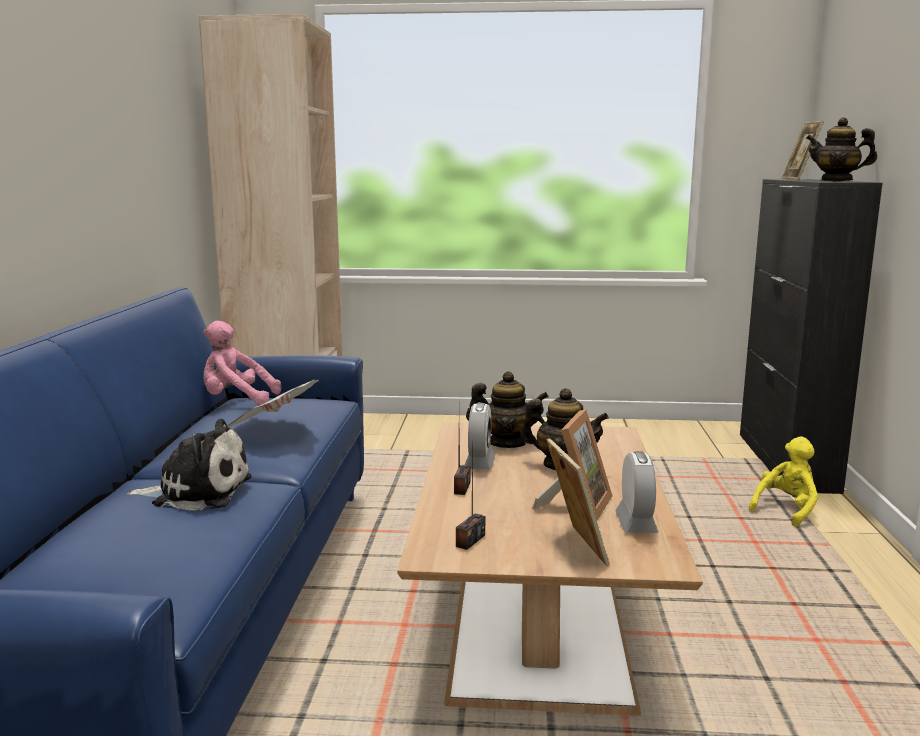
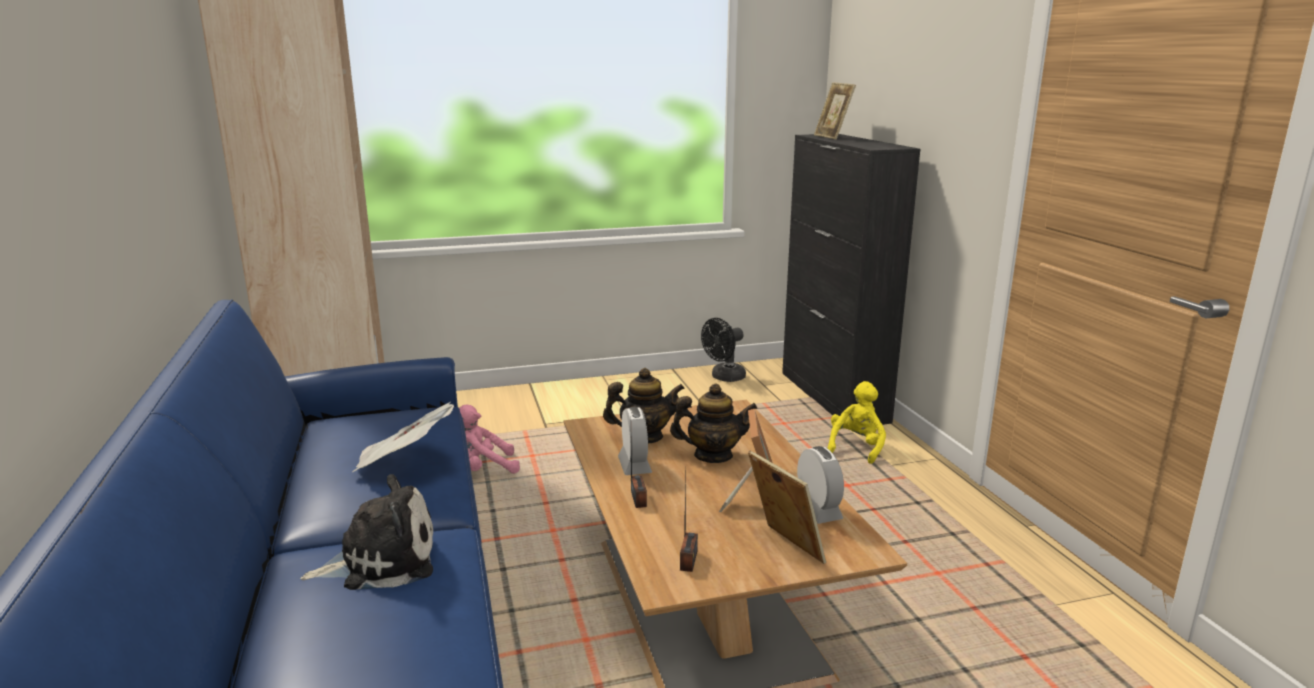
camera: 20 degrees left, 5 degrees up
pink plush toy [203,321,281,406] -> pink plush toy moved to [459,405,520,474]
teapot [806,118,877,181] -> none
none -> black fan [701,318,746,382]

